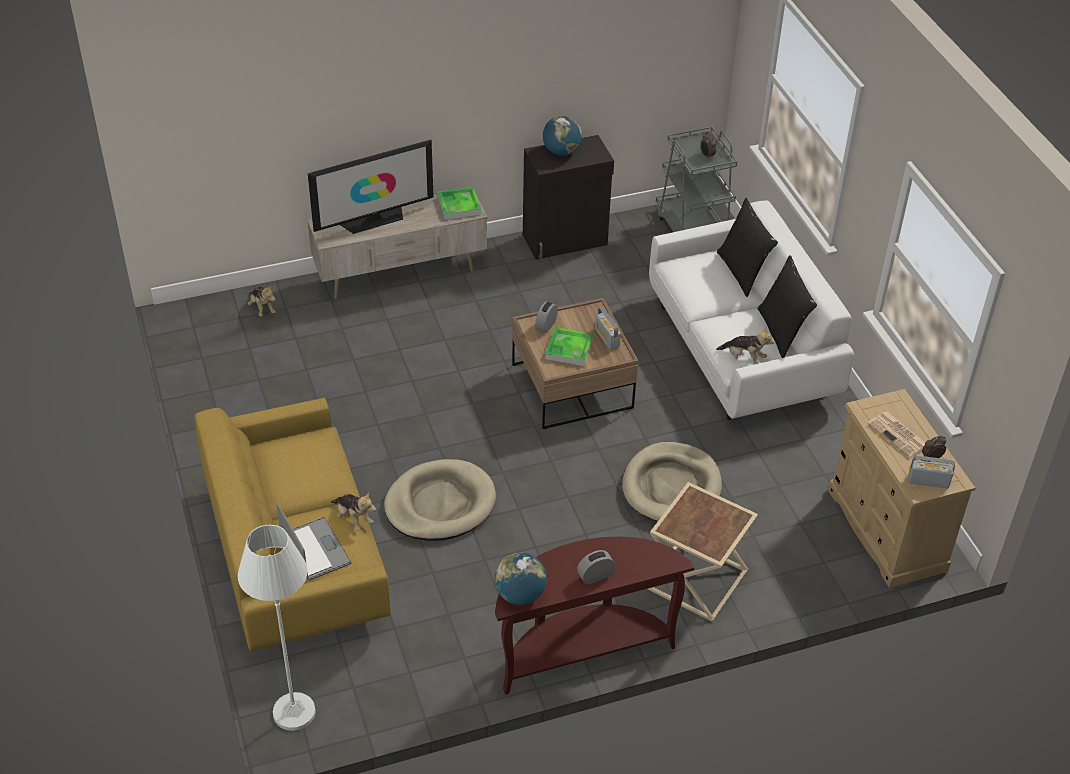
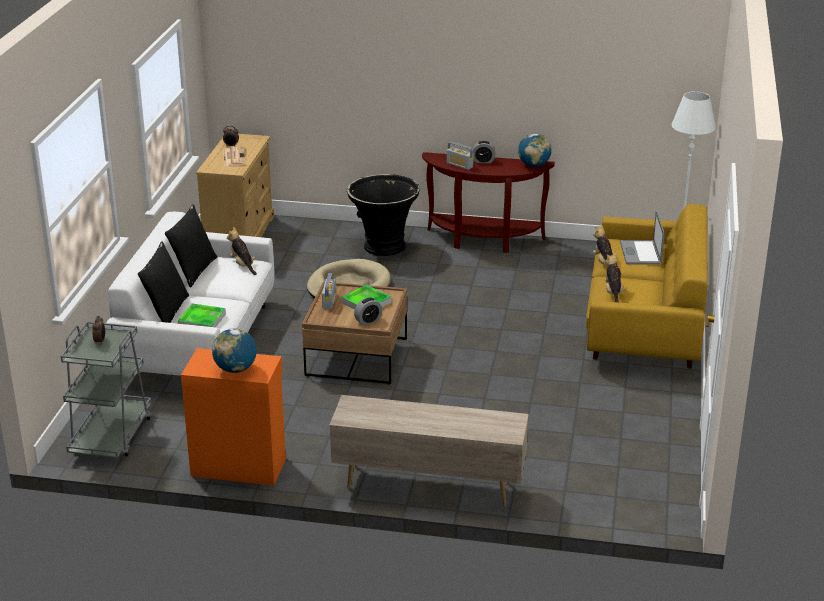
camera: 150 degrees left, 15 degrees down
plush toy [248,284,276,316] -> plush toy moved to [605,252,627,302]
television [308,140,434,234] -> none
beige dog bed [384,459,496,541] -> none
tray [438,187,481,220] -> tray moved to [178,304,226,327]
black cabinet [523,135,614,260] -> orange cabinet [181,348,286,486]
beige side table [647,482,758,622] -> black planter [347,174,420,256]
radio [908,456,955,488] -> radio moved to [447,142,474,170]

